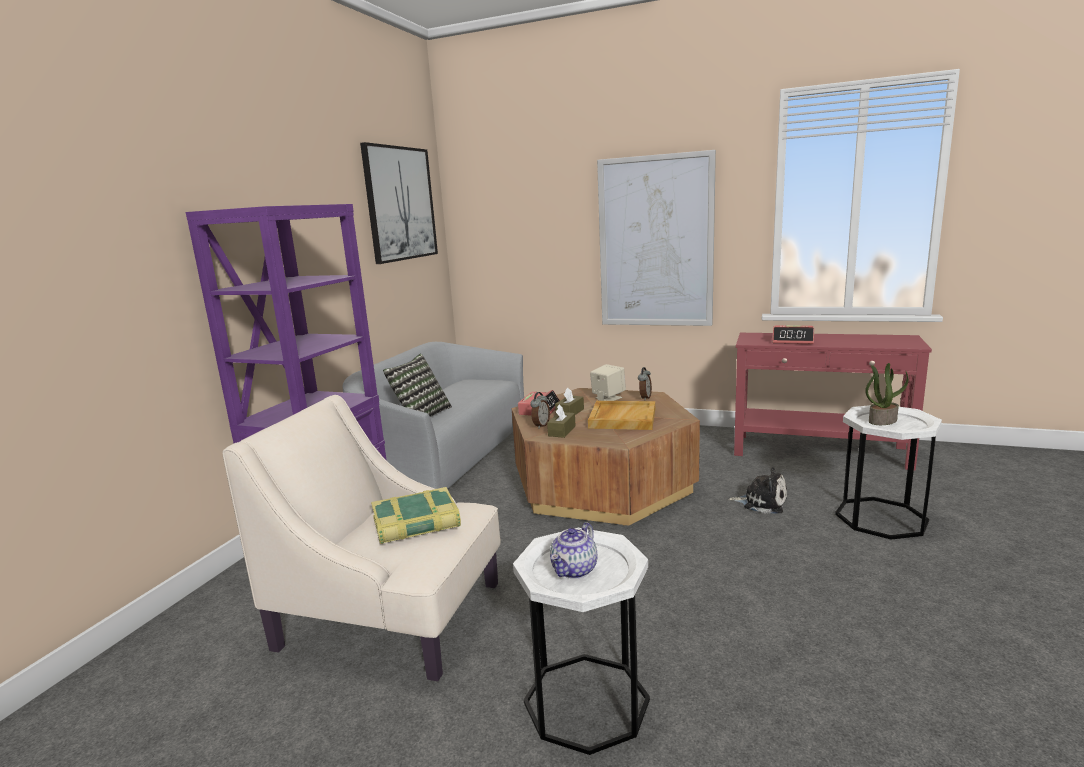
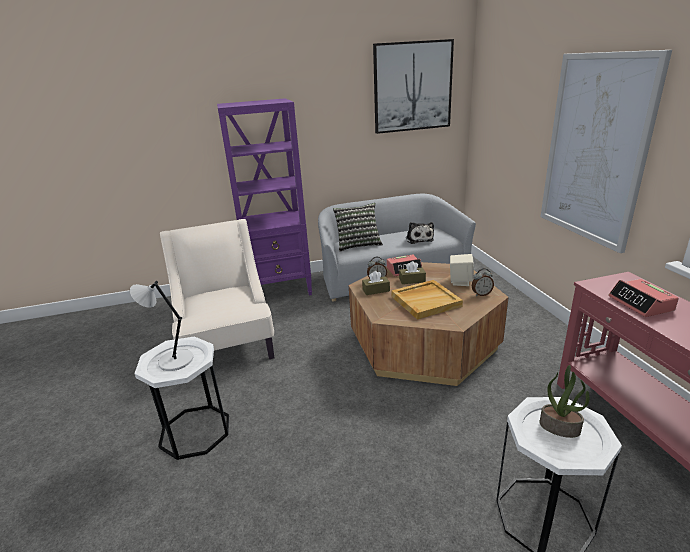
camera: 55 degrees right, 10 degrees up
book [371,487,461,544] -> none
teapot [550,522,597,579] -> grey table lamp [130,281,193,371]
plush toy [728,467,787,514] -> plush toy moved to [406,222,434,244]

